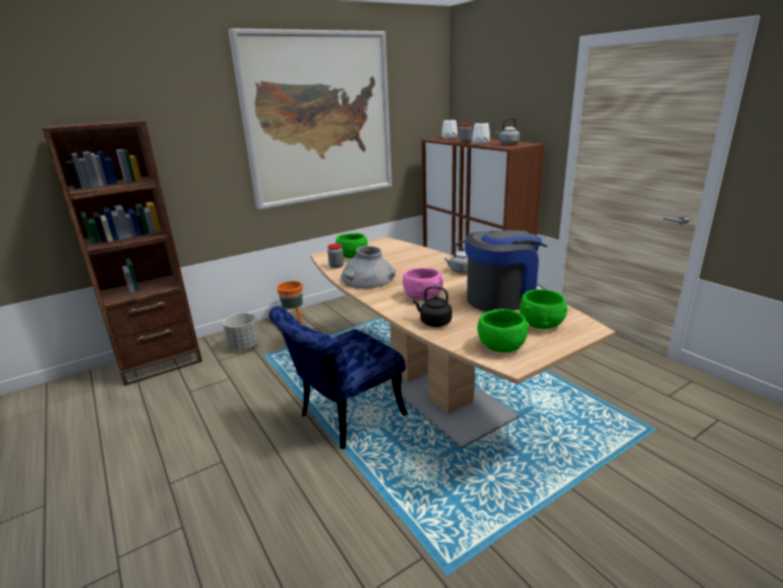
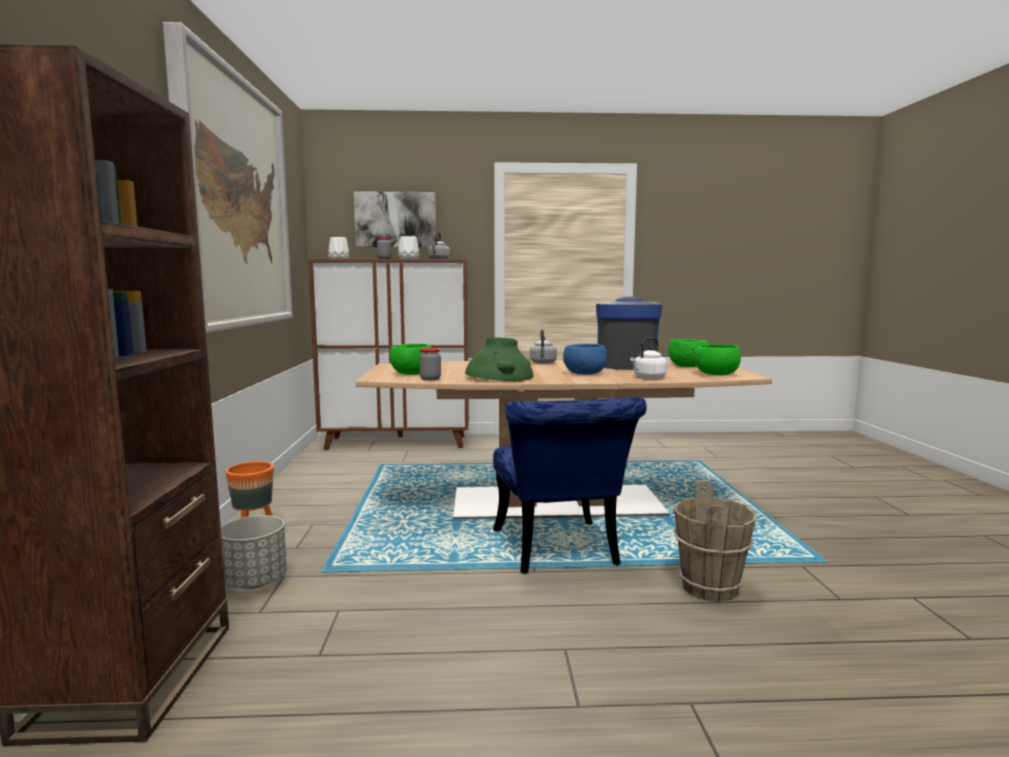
camera: 60 degrees left, 15 degrees down
grey vase [341,246,396,289] -> green vase [465,337,534,382]
pink bowl [403,268,443,301] -> blue bowl [563,344,607,375]
black kettle [413,286,452,327] -> white kettle [630,337,667,379]
none -> picture [354,191,436,247]
none -> brown bucket [673,480,756,602]

